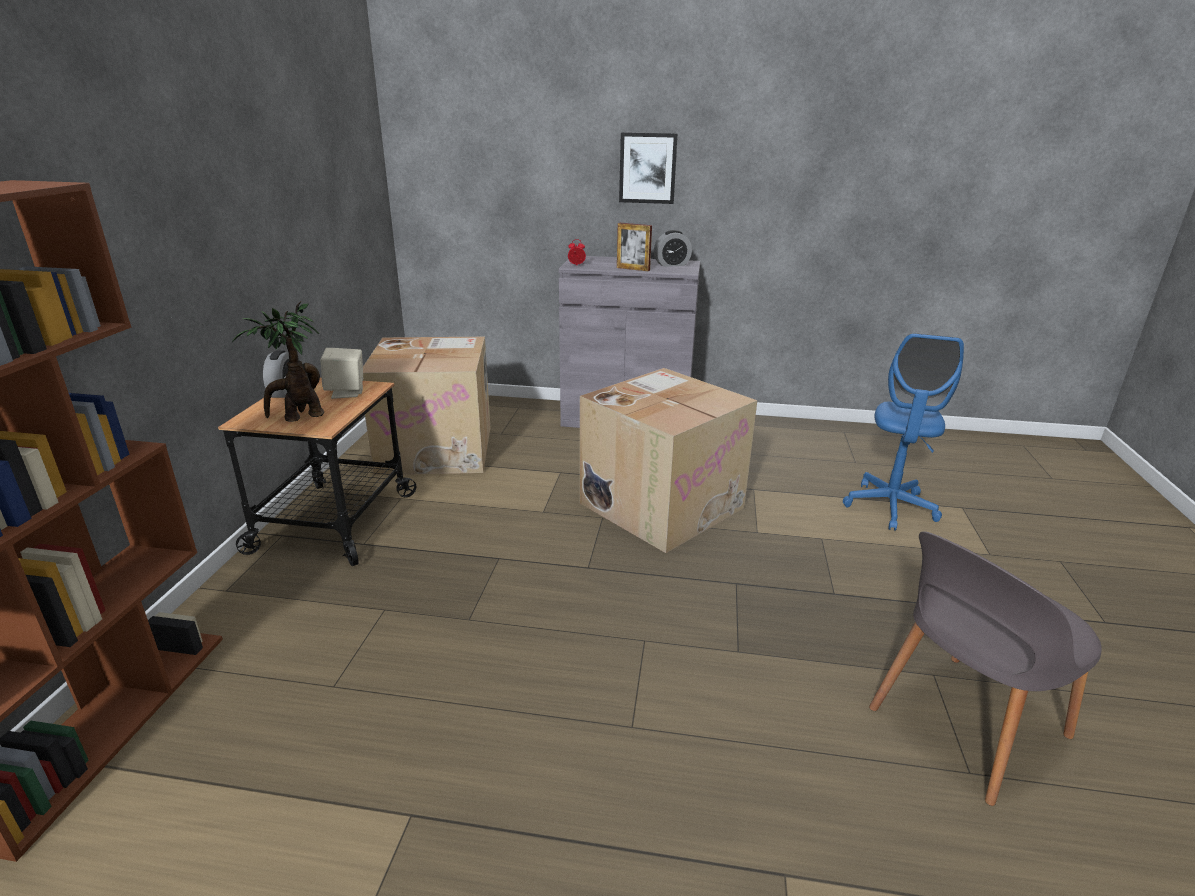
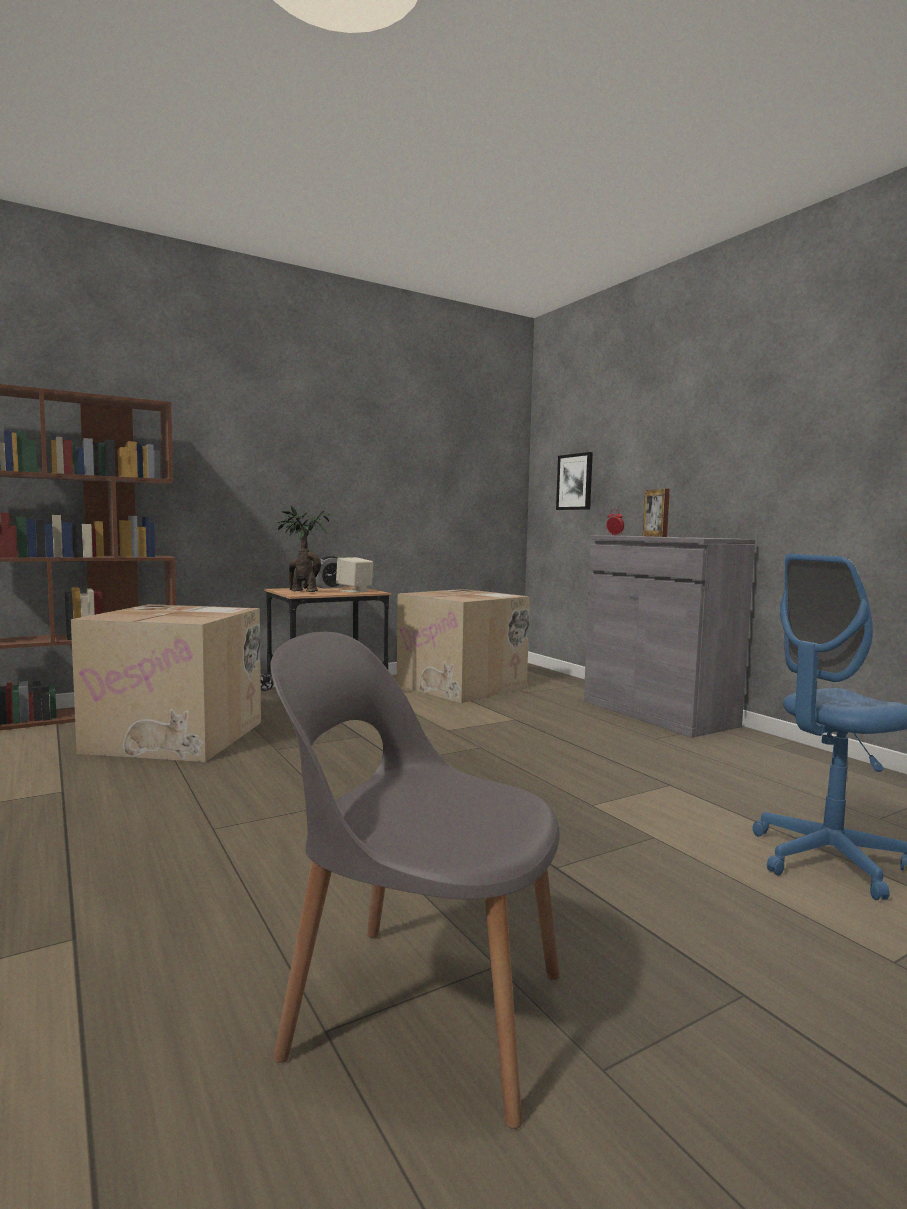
camera: 50 degrees right, 20 degrees down
cardboard box [580,368,757,553] -> cardboard box moved to [71,604,261,762]
picture [619,132,678,204] -> picture moved to [556,452,593,510]
alarm clock [654,230,692,267] -> none

